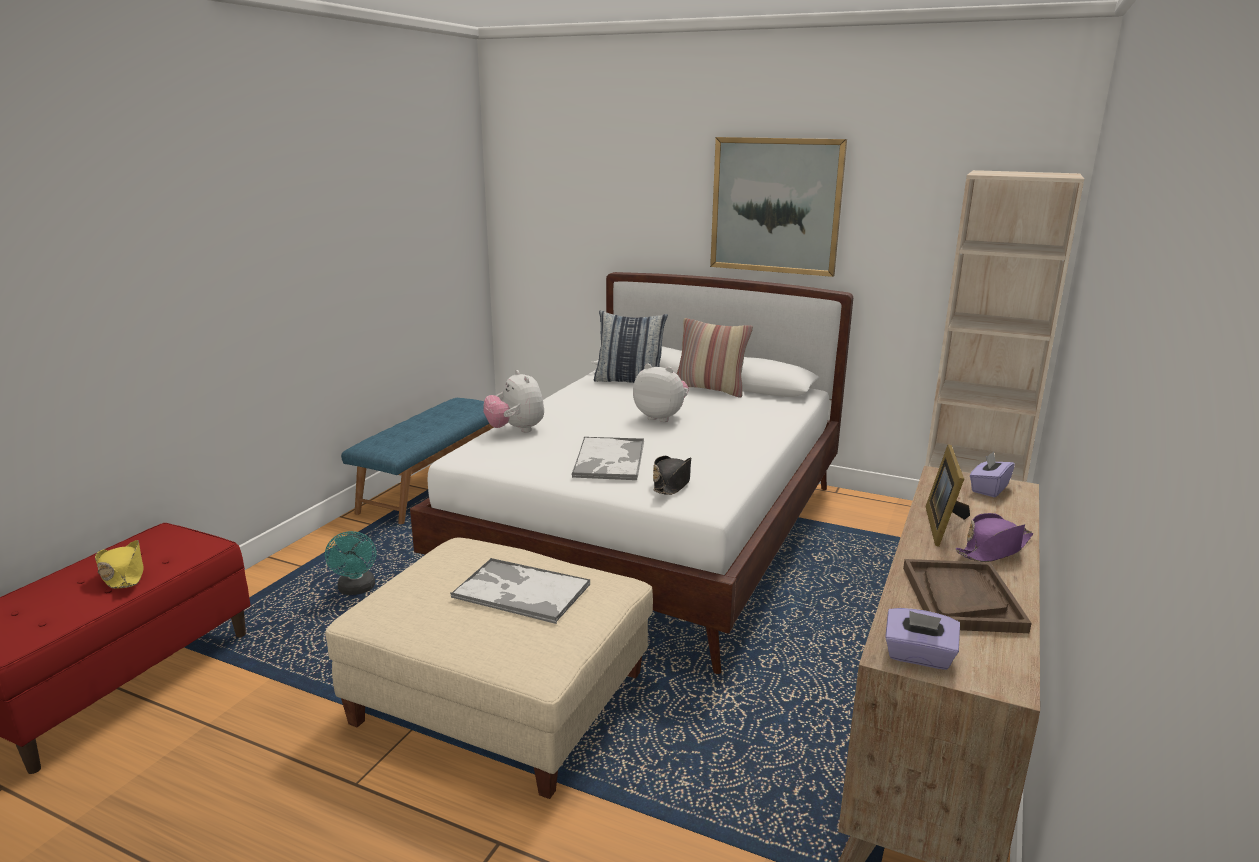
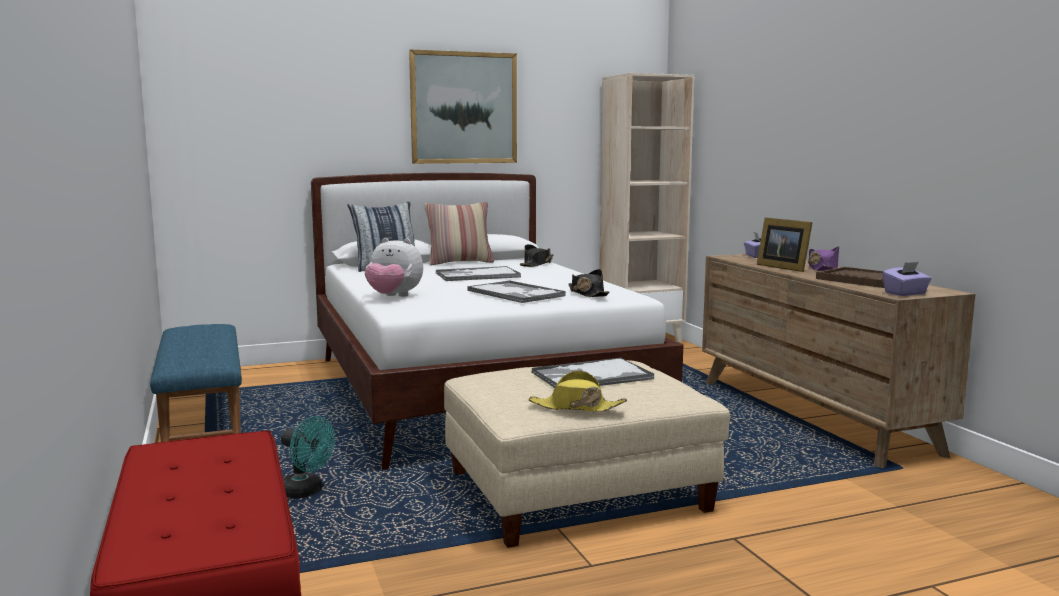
camera: 45 degrees left, 10 degrees down
yellow hat [95,540,144,589] -> yellow hat moved to [529,371,627,412]
plush toy [633,364,689,422] -> tray [436,266,521,281]
none -> black hat [520,244,554,267]

